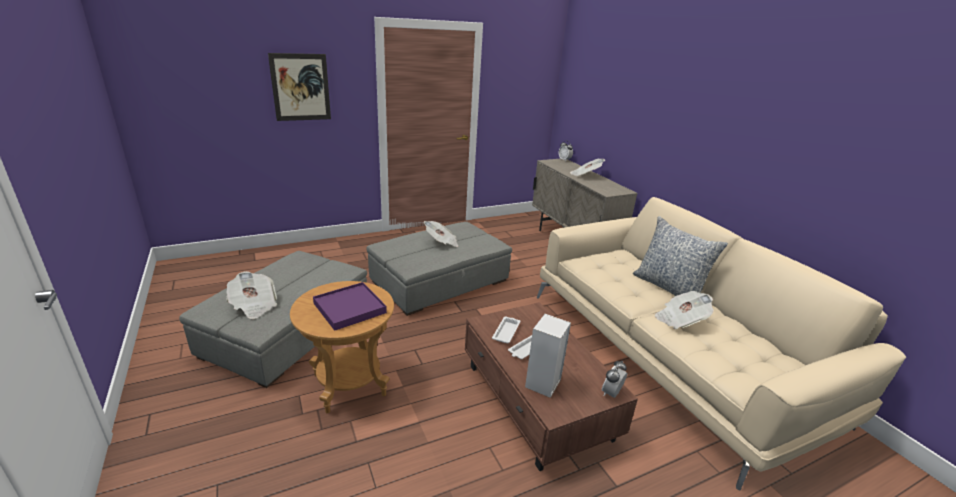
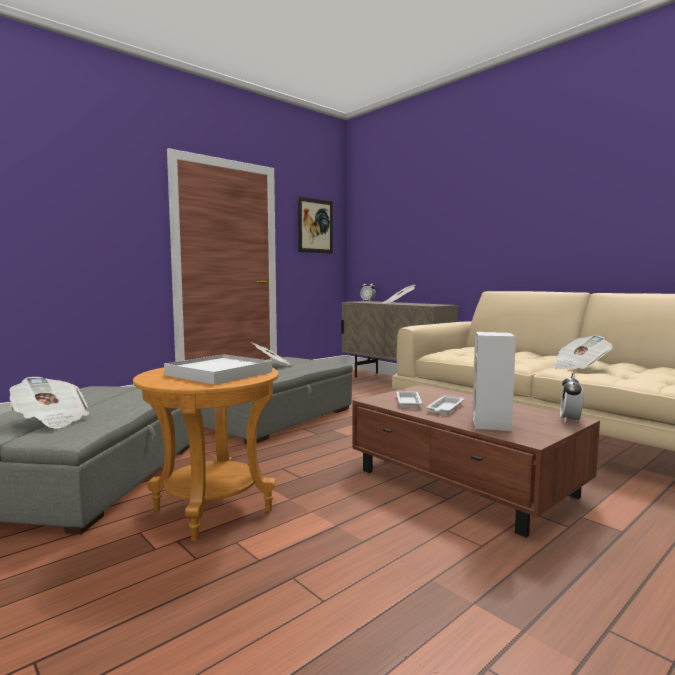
camera: 15 degrees left, 20 degrees down
picture [268,53,331,121] -> picture moved to [298,197,333,254]
purple tray [313,282,387,331] -> white tray [164,354,272,385]
pillow [633,216,728,296] -> none

